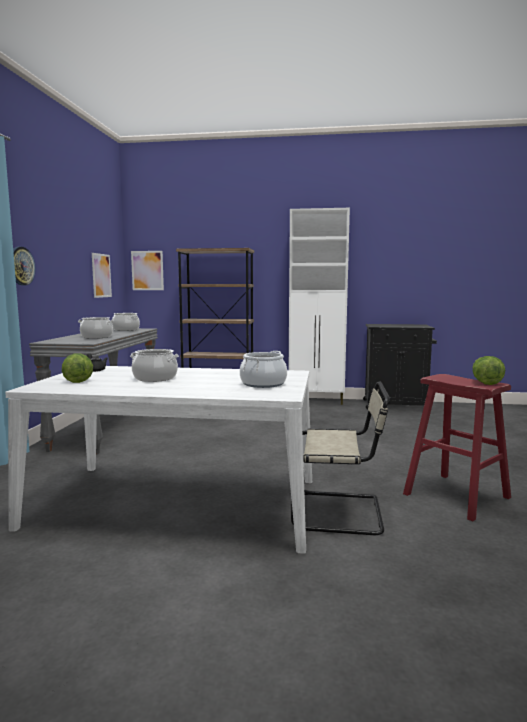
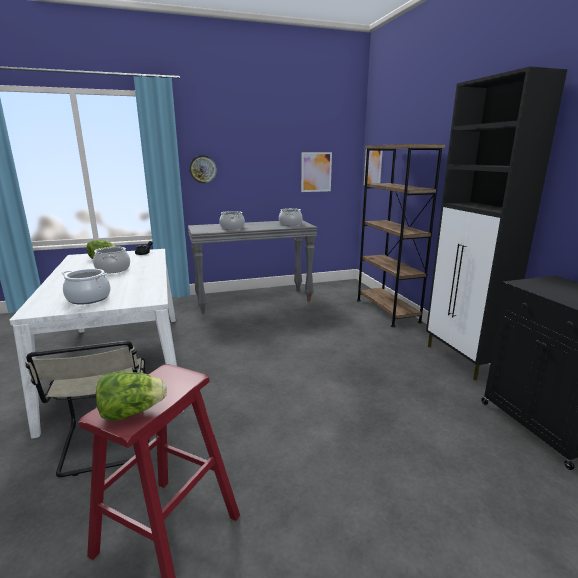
camera: 65 degrees right, 10 degrees up
white cabinet [289,208,350,405] -> black cabinet [426,67,567,380]

